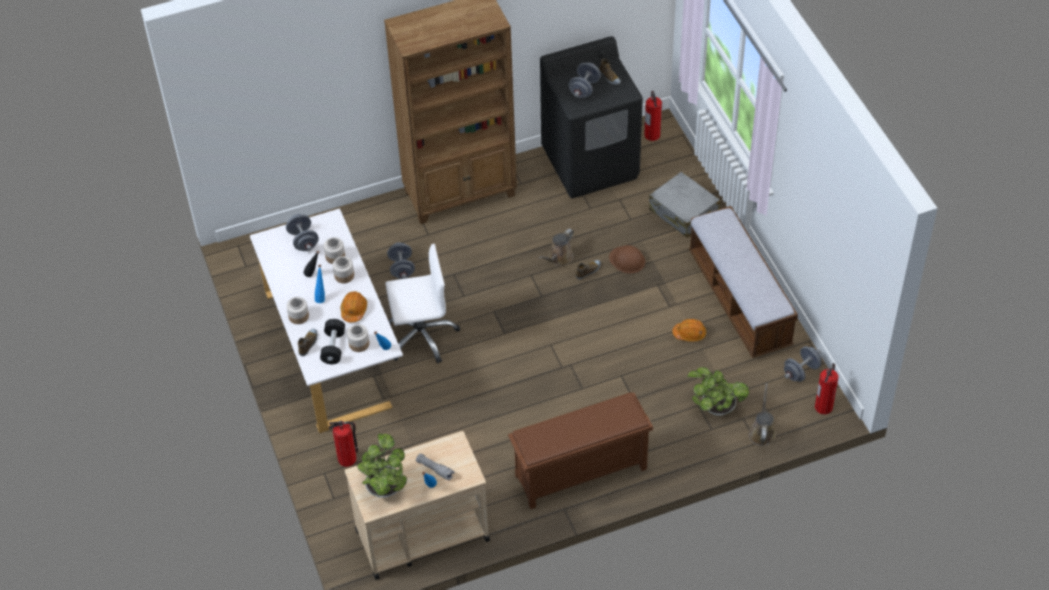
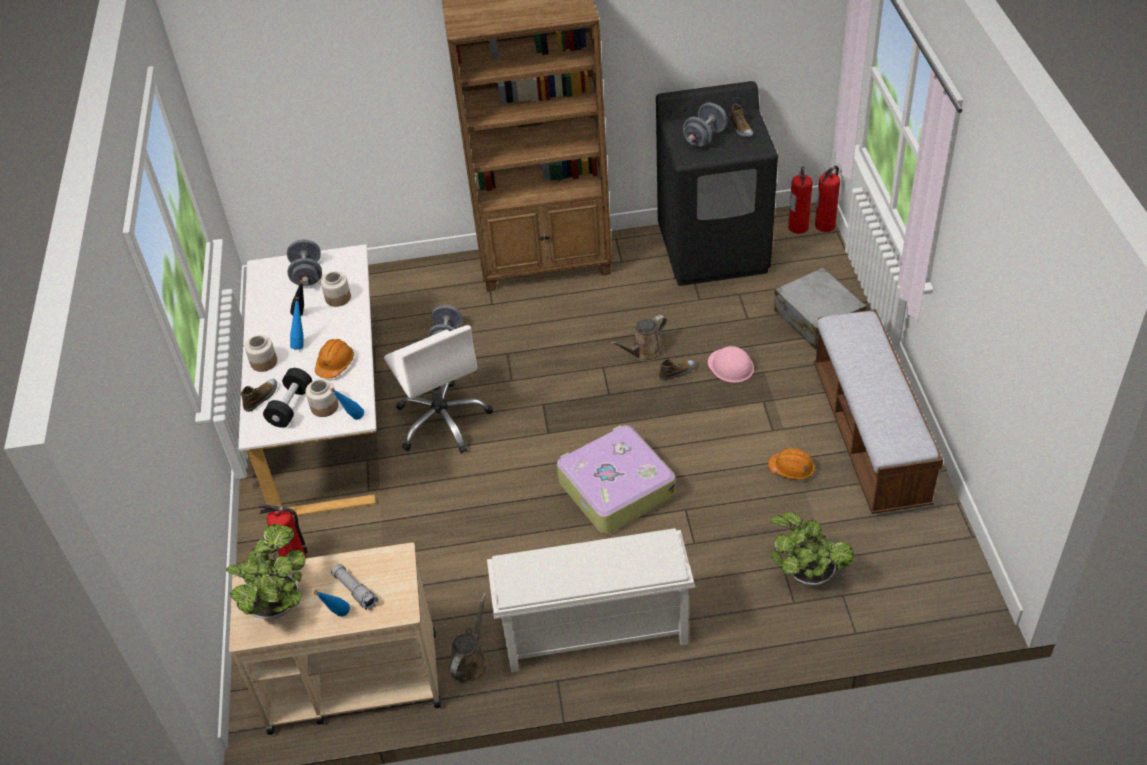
camera: 15 degrees right, 5 degrees down
jar [333,256,354,283] -> none
white office chair [385,244,460,364] -> white office chair turned 60 degrees clockwise [384,325,493,454]
brown shoe rack [508,392,653,509] -> white shoe rack [487,528,695,672]
brown hard hat [609,245,645,273] -> pink hard hat [708,346,754,383]
brown watering can [749,383,776,446] -> brown watering can moved to [449,592,489,684]
grey dumbbell [784,346,822,382] -> none
fire extinguisher [815,363,838,415] -> fire extinguisher moved to [815,166,840,232]
none -> suitcase [557,425,675,534]

